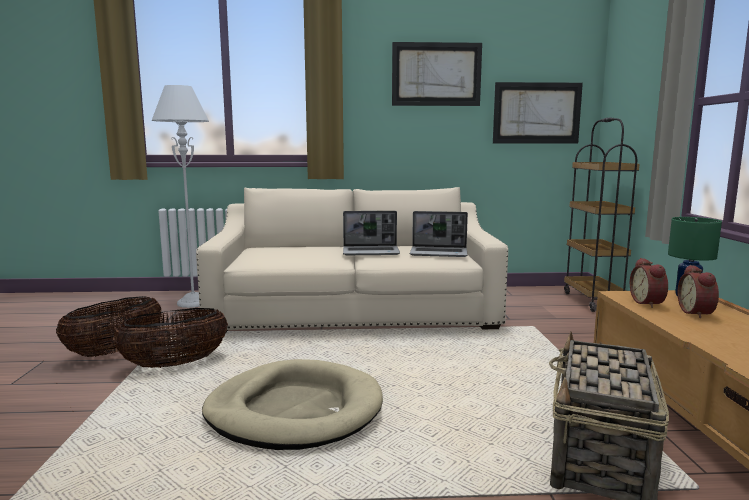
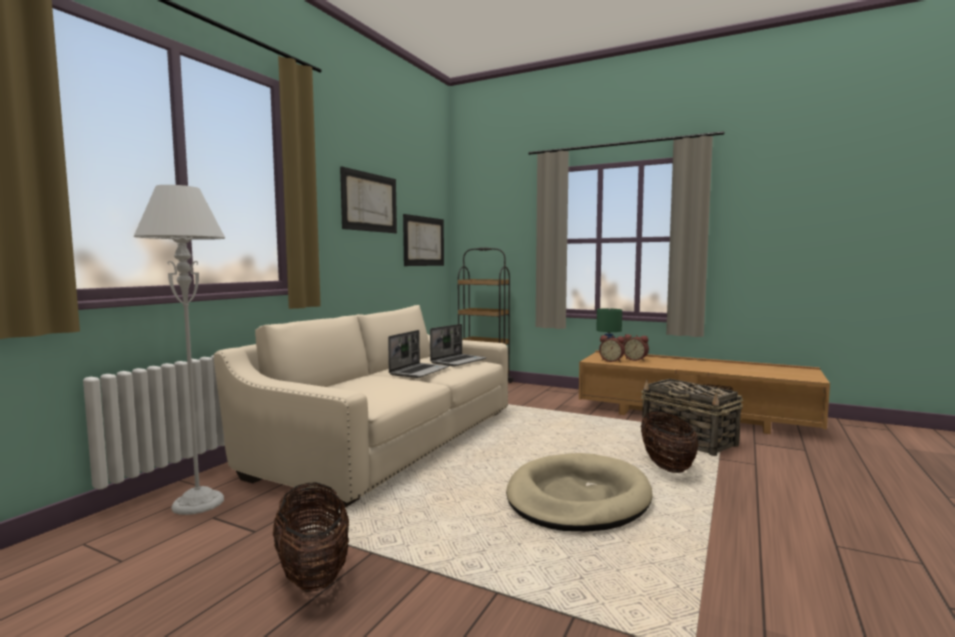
camera: 60 degrees left, 5 degrees down
basket [113,308,228,368] -> basket moved to [641,411,699,473]

